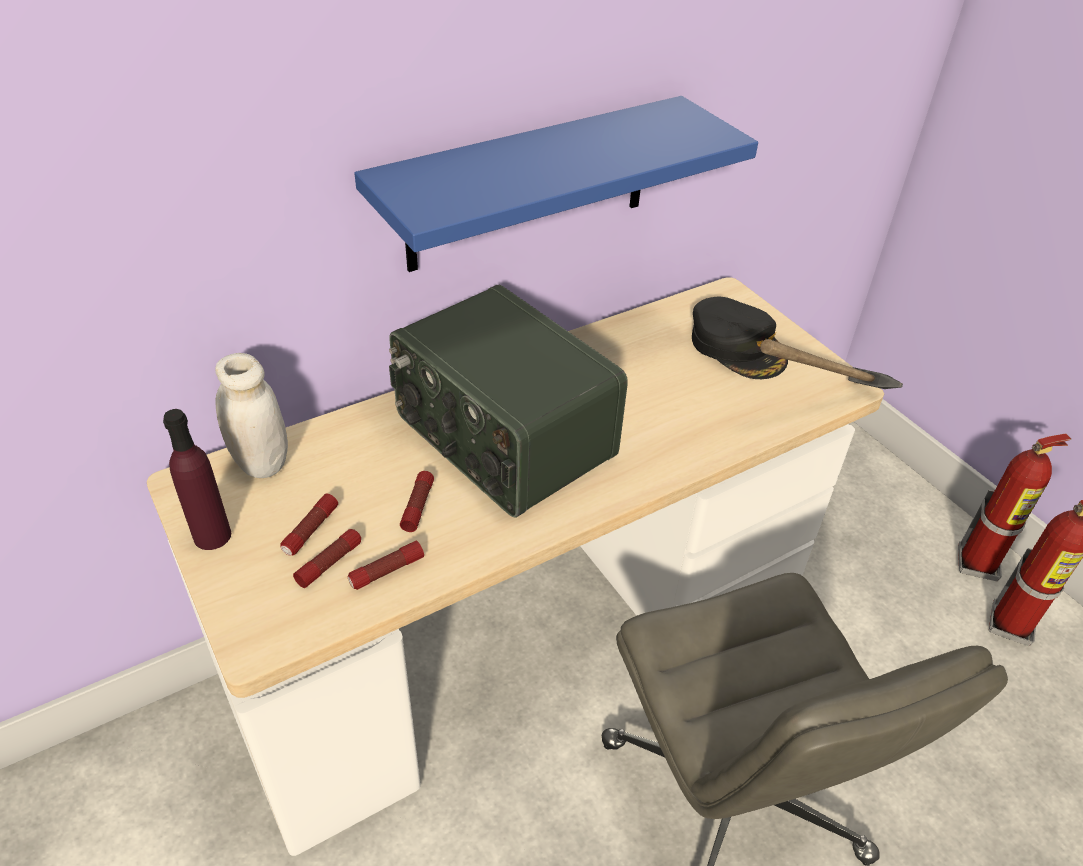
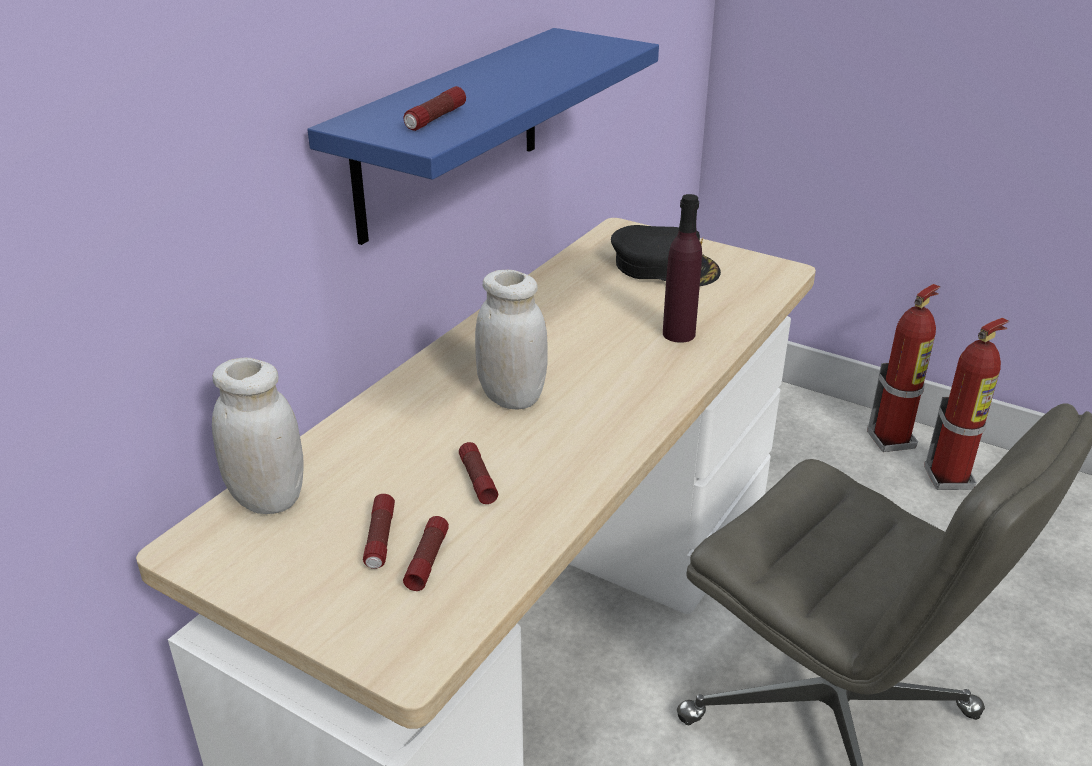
camera: 25 degrees left, 10 degrees down
purple bottle [163,409,231,550] -> purple bottle moved to [663,194,702,343]
flashlight [348,541,424,590] -> flashlight moved to [404,86,466,131]
radio [389,285,628,518] -> white jar [475,270,547,409]
hammer [760,339,903,389] -> none

